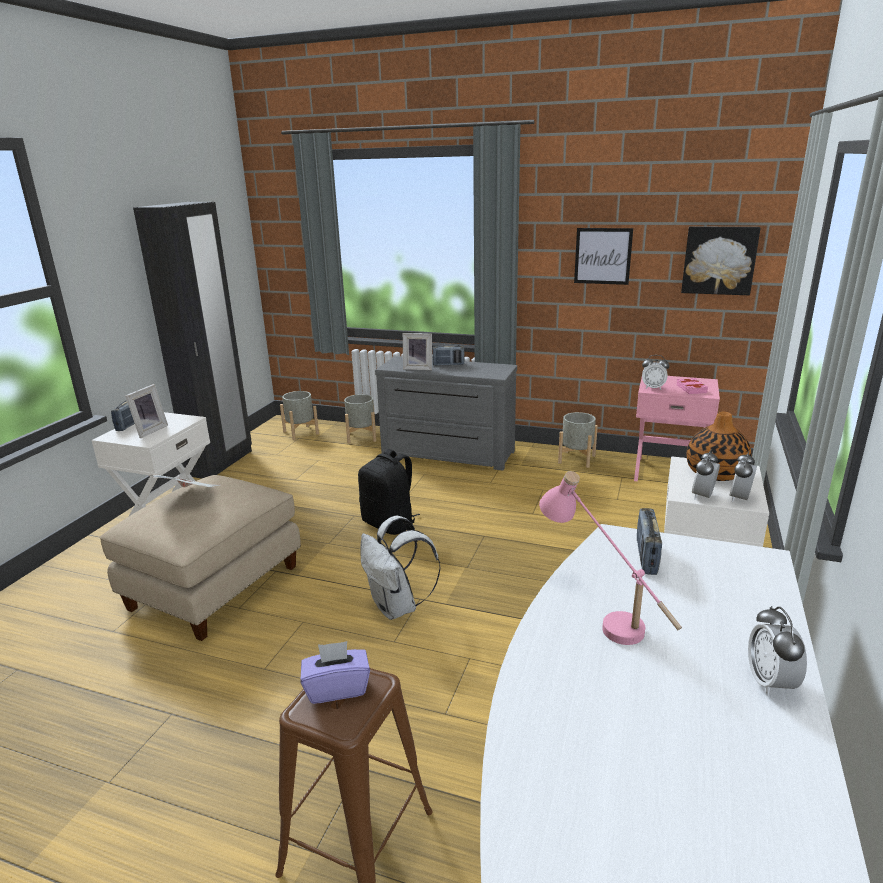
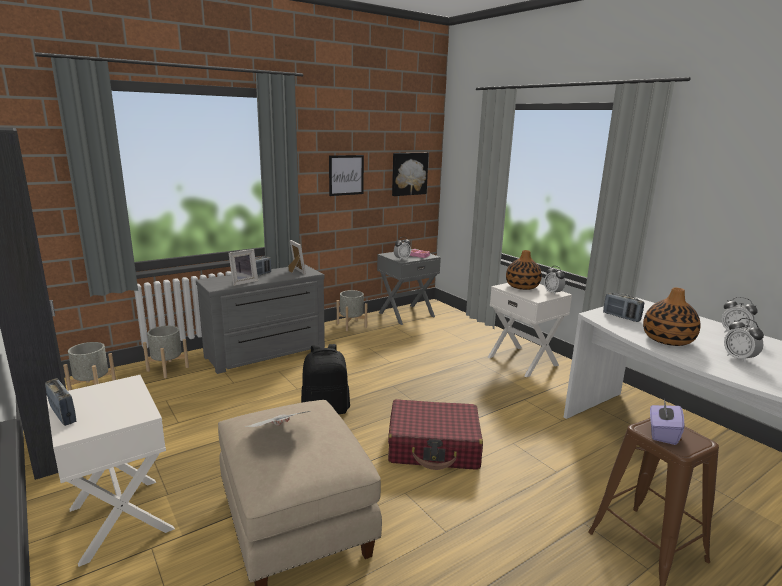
camera: 55 degrees left, 5 degrees down
picture frame [125,384,168,438] -> picture frame moved to [288,240,306,274]
white backpack [360,516,441,620] -> red suitcase [388,399,483,470]
pink table lamp [539,471,682,645] -> vase [643,288,701,346]
pink nightstand [634,376,720,482] -> grey nightstand [377,249,441,325]
alarm clock [692,449,720,499] -> alarm clock moved to [724,318,764,363]

